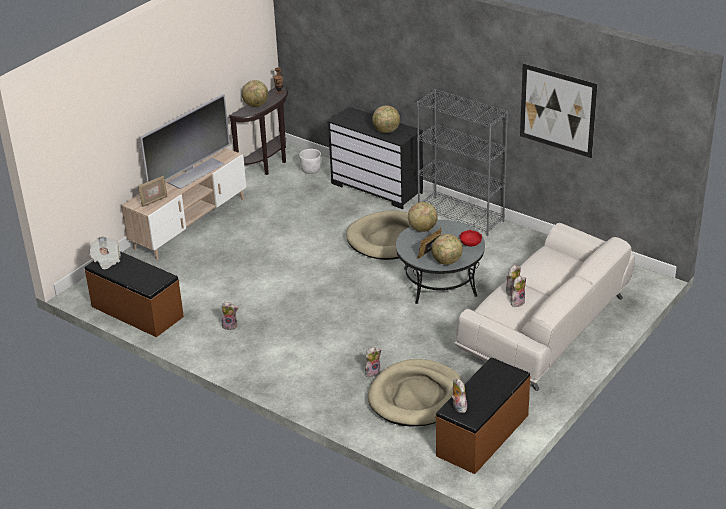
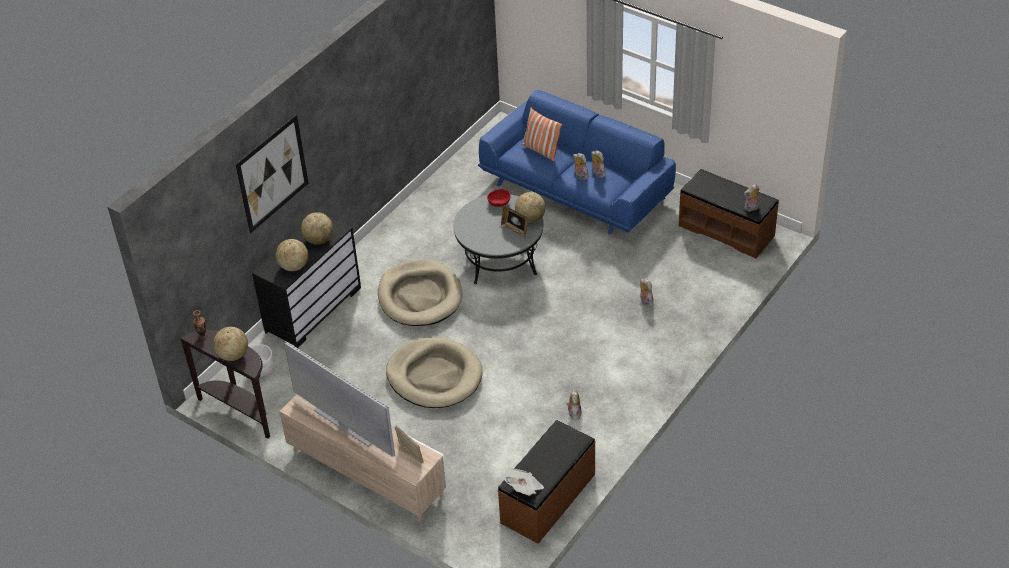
camera: 90 degrees left, 10 degrees up
beige dog bed [368,359,462,427] -> beige dog bed moved to [386,337,483,408]
globe [408,202,438,232] -> globe moved to [276,239,308,271]
grey bookcase [417,89,508,236] -> none
white sofa [454,223,635,391] -> blue sofa [478,90,676,234]
picture [520,64,597,158] -> picture moved to [235,115,308,233]
none -> pillow [522,107,562,161]

